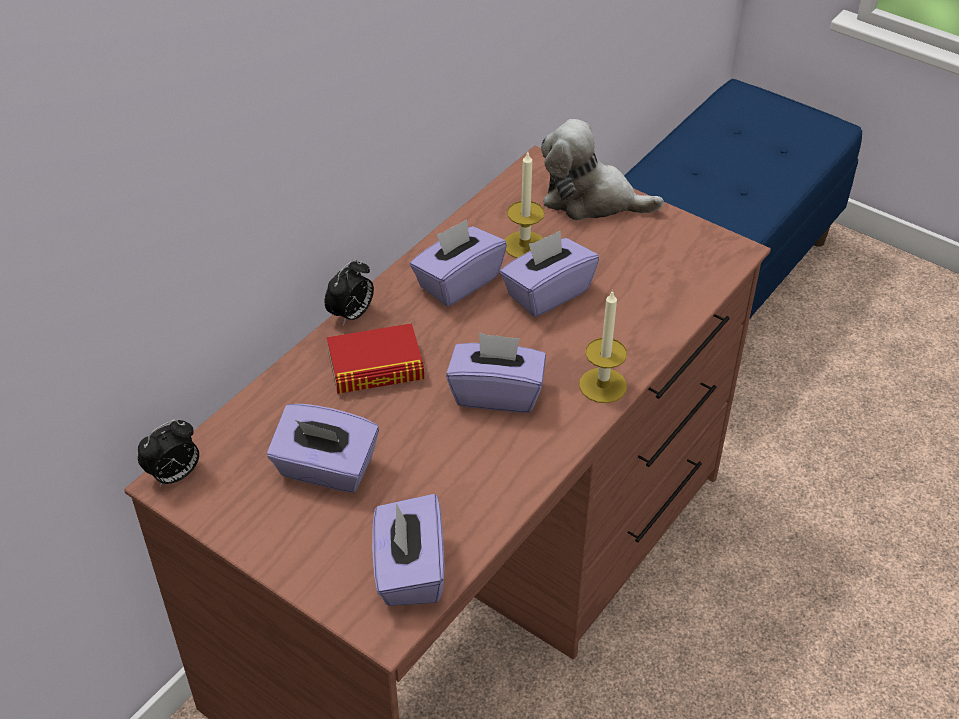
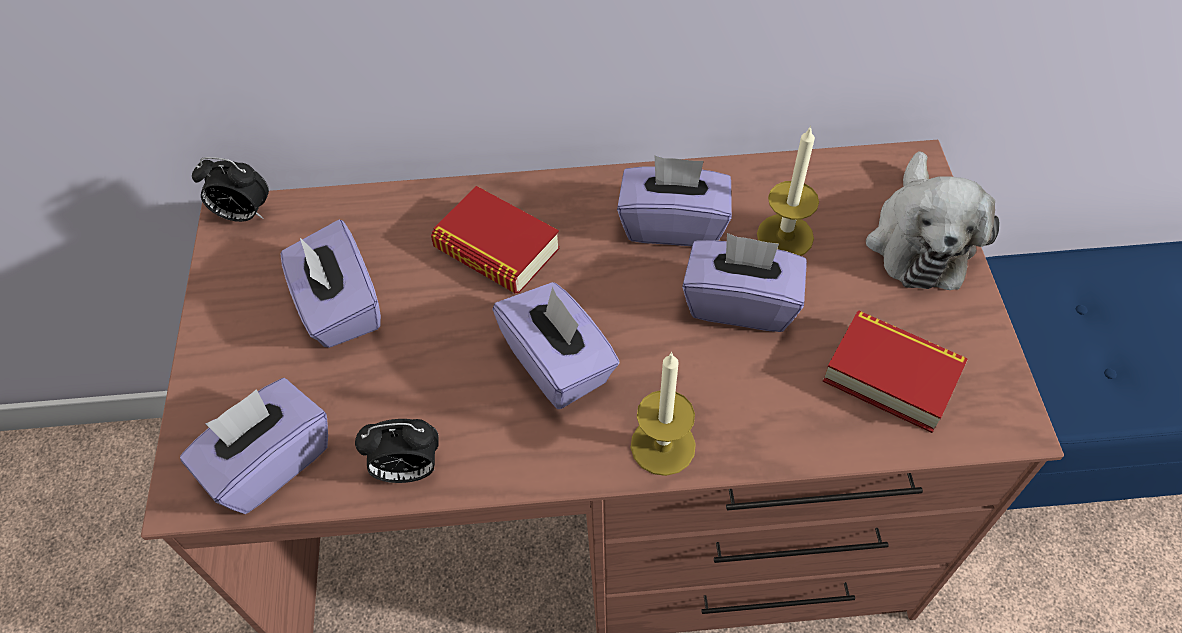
camera: 50 degrees right, 10 degrees up
alarm clock [325,259,374,325] -> alarm clock moved to [355,419,439,483]
plush toy [541,119,664,220] -> plush toy turned 150 degrees counterclockwise [866,151,1000,290]
none -> book [822,310,968,433]

